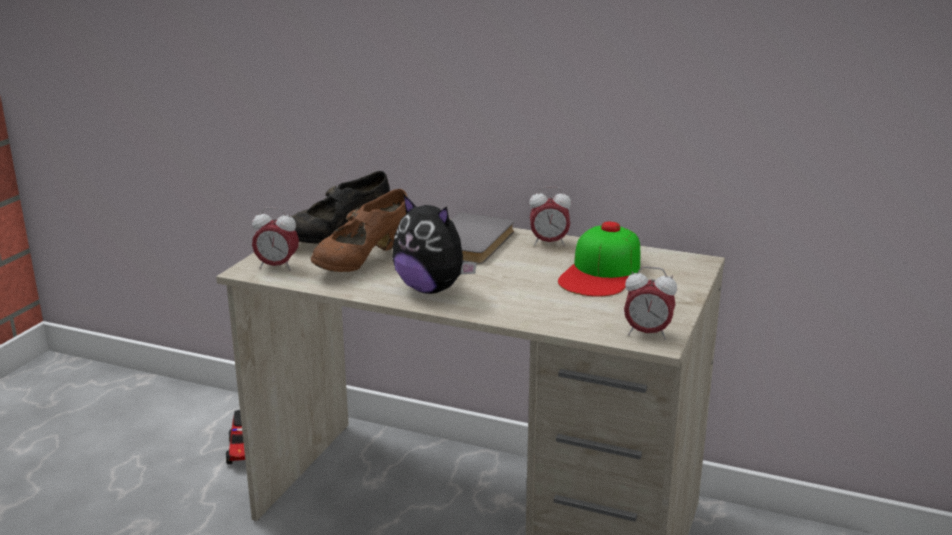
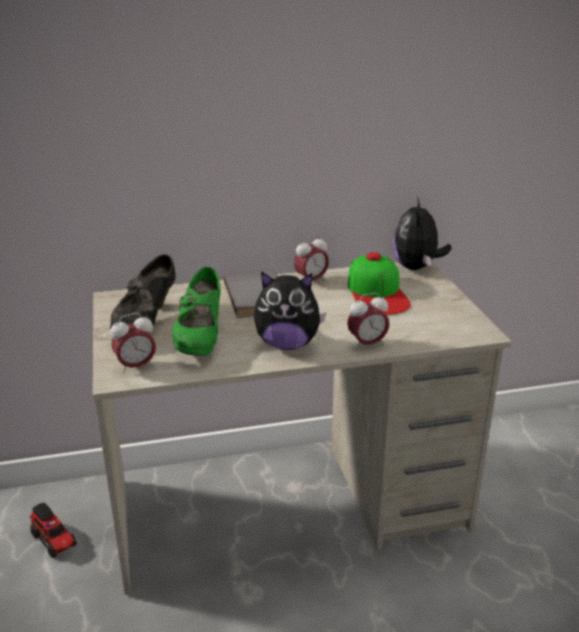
camera: 35 degrees left, 5 degrees up
brown shoe [311,189,407,272] -> green shoe [172,267,221,356]
alarm clock [624,266,677,339] -> alarm clock moved to [347,293,390,350]
none -> plush toy [393,197,452,270]

